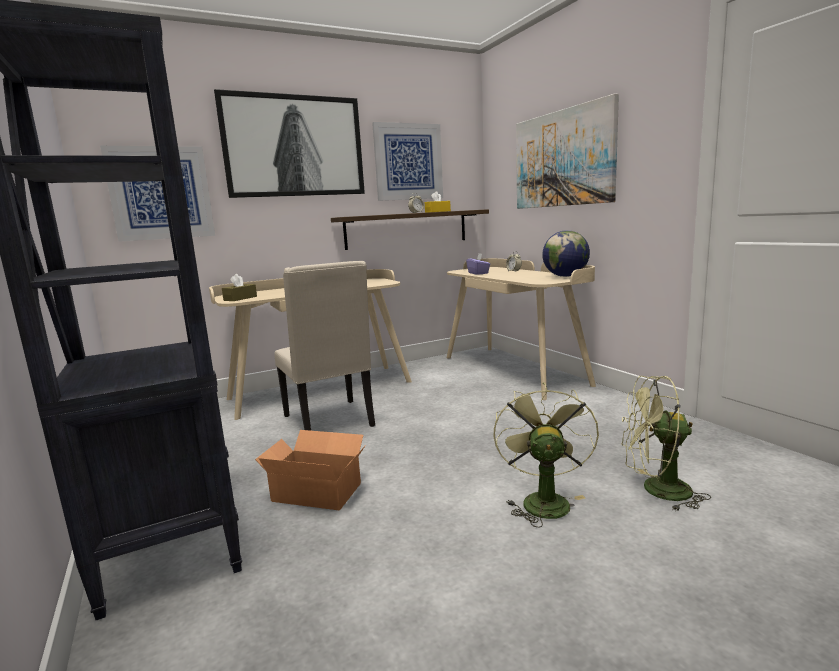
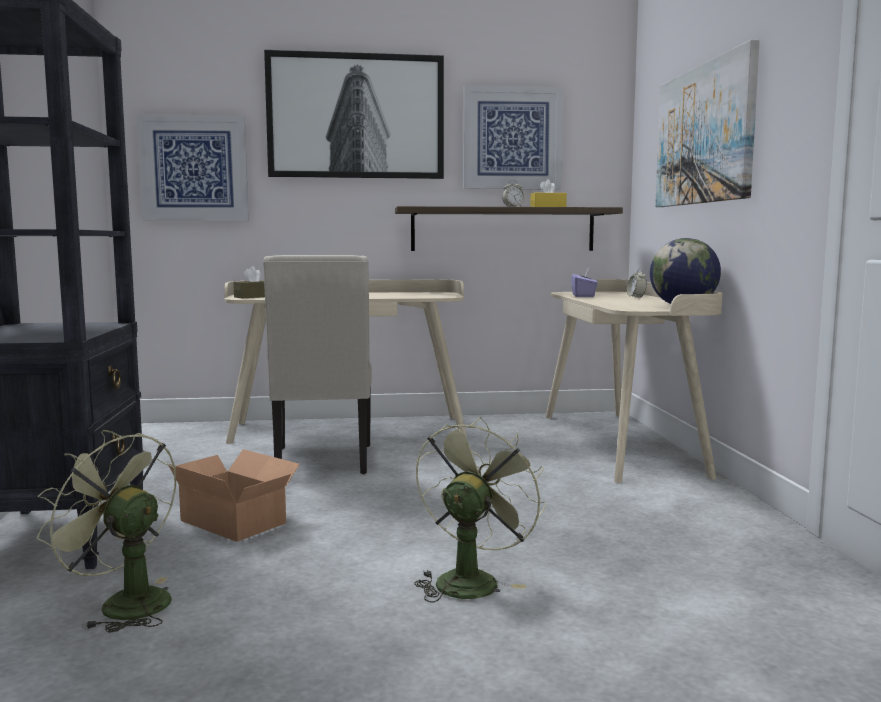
camera: 20 degrees right, 5 degrees down
green fan [621,376,711,512] -> green fan moved to [37,430,176,633]

